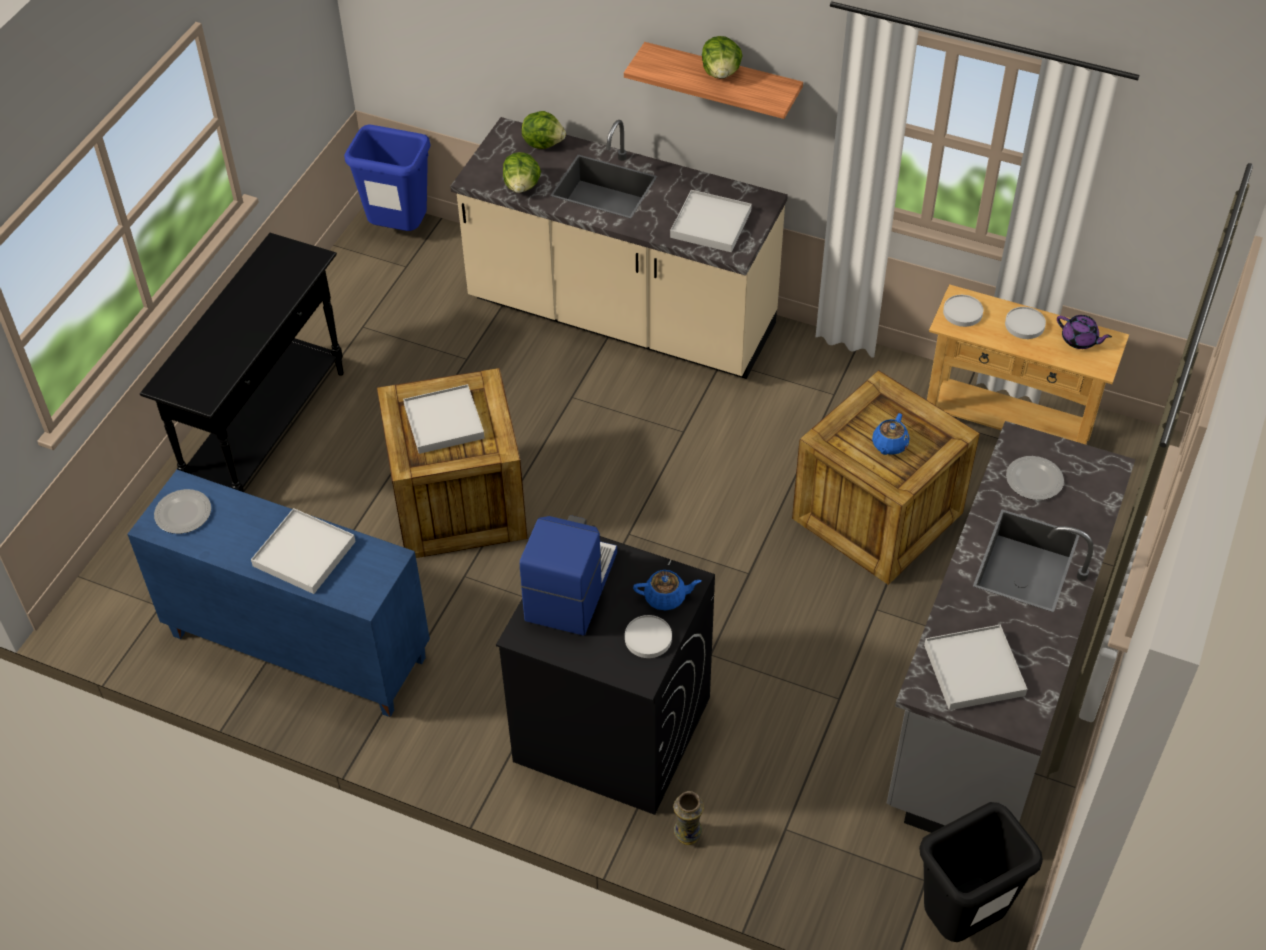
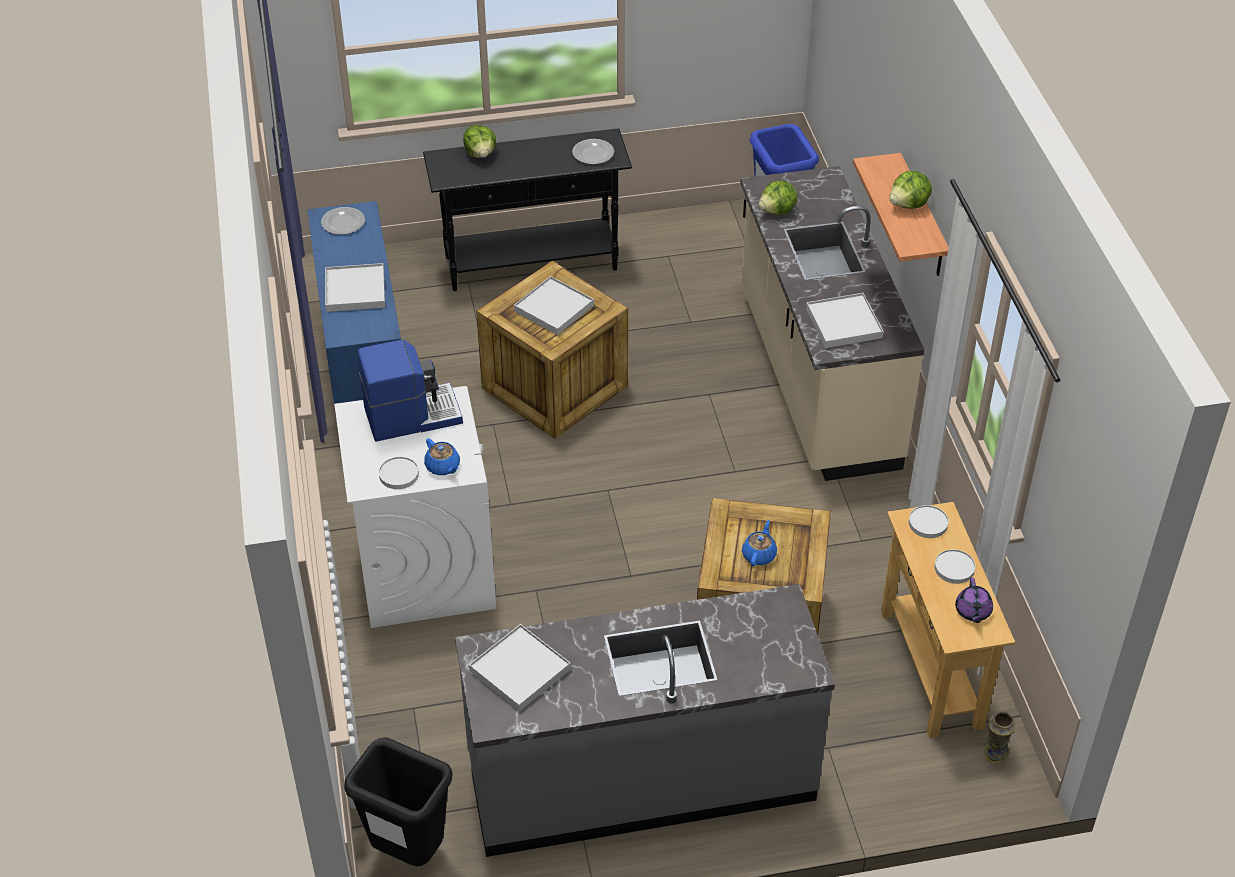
camera: 55 degrees right, 5 degrees down
black washing machine [496,536,715,815] -> white washing machine [334,386,496,628]
lettuce [521,111,566,149] -> lettuce moved to [463,125,496,158]
vase [673,791,704,845] -> vase moved to [983,711,1016,764]
blue teapot [872,413,910,455] -> blue teapot turned 120 degrees clockwise [742,520,777,566]
plate [1006,456,1064,500] -> plate moved to [572,139,614,164]

